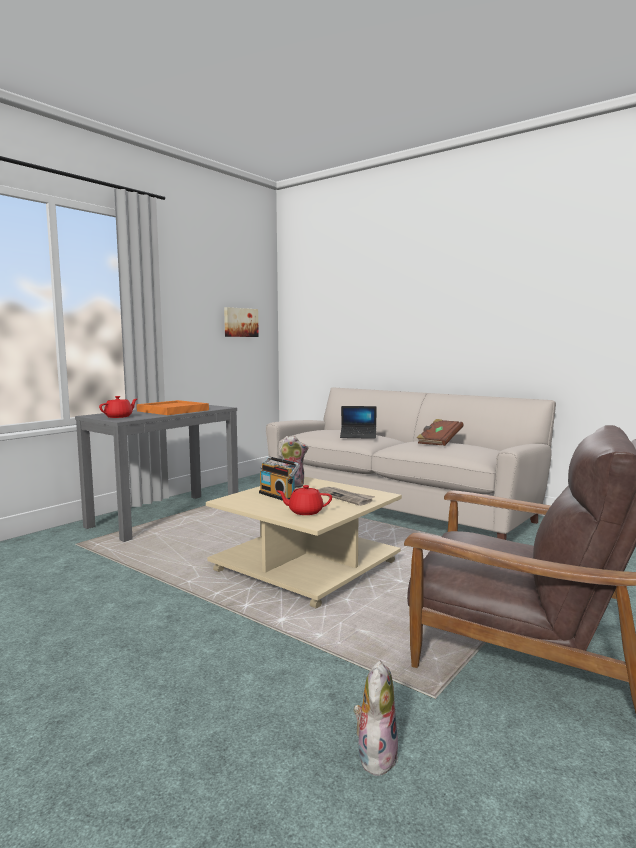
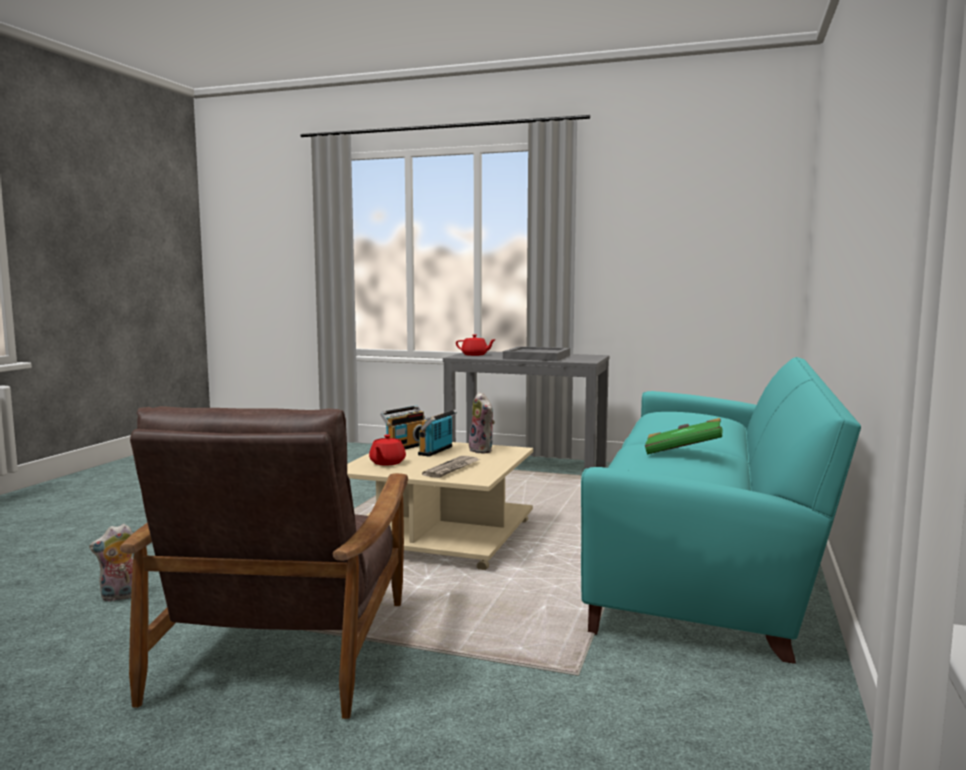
camera: 70 degrees right, 0 degrees up
orange tray [137,400,209,415] -> grey tray [503,346,570,361]
picture [224,307,259,337] -> none
beige sofa [266,387,556,540] -> turquoise sofa [581,357,861,664]
red teapot [277,485,332,515] -> red teapot turned 150 degrees counterclockwise [369,434,406,465]
laptop [340,406,376,439] -> none
plush toy [353,661,398,776] -> plush toy turned 150 degrees clockwise [89,524,133,601]
brown book [417,419,463,446] -> green book [645,418,722,455]
none -> radio [380,405,426,449]

